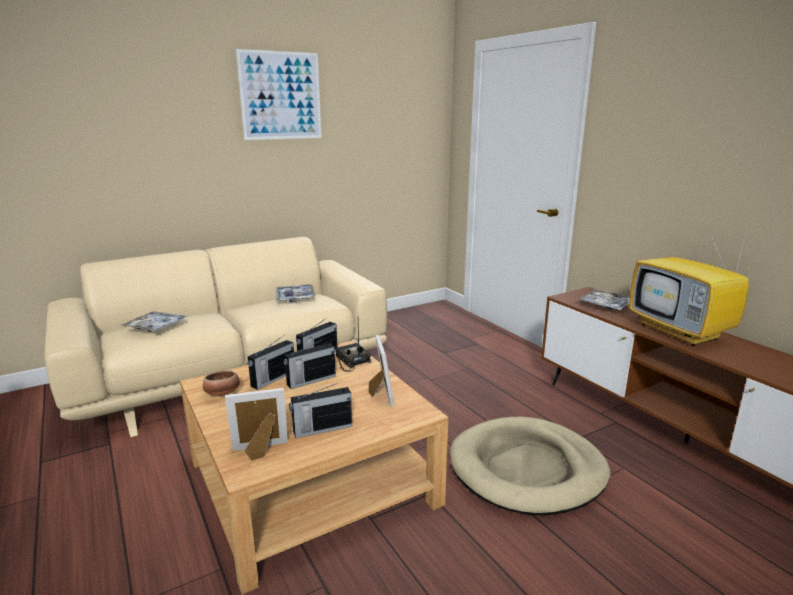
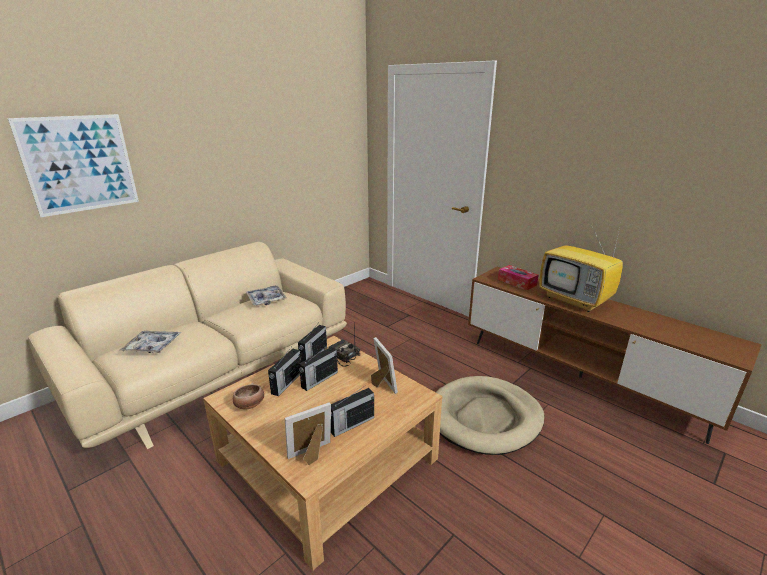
camera: 15 degrees left, 5 degrees up
picture [236,49,322,140] -> picture moved to [8,114,139,217]
tray [578,289,630,310] -> tissue box [498,265,539,291]

